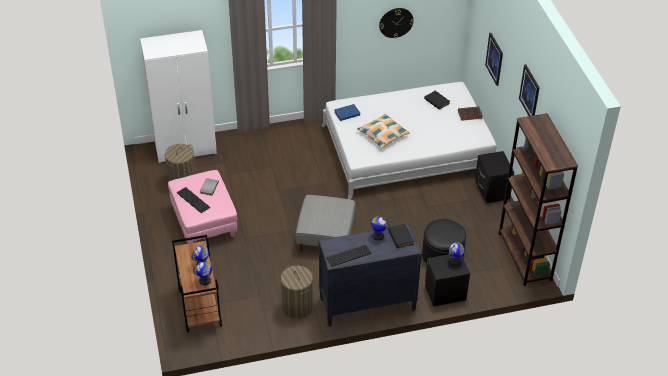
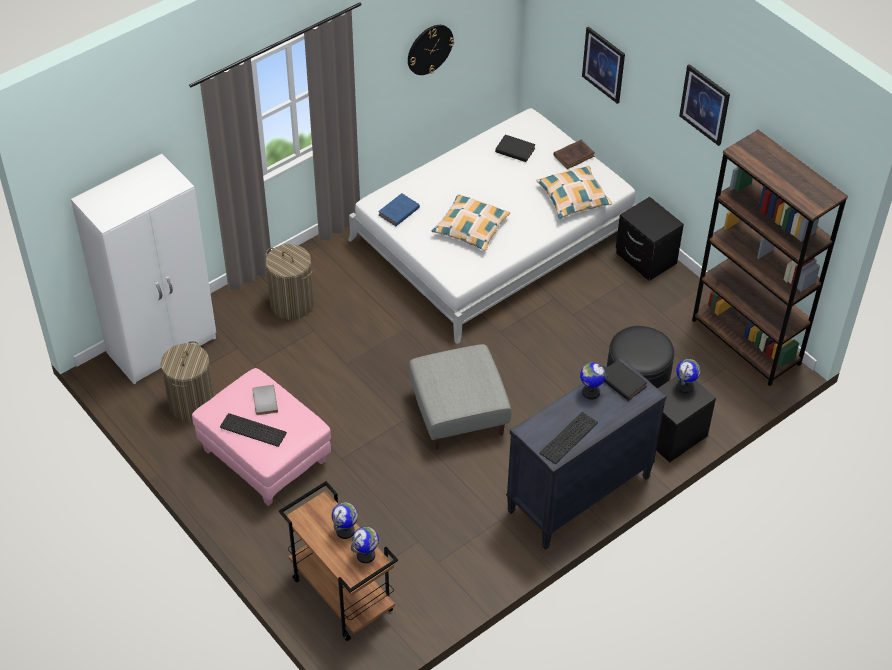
camera: 25 degrees left, 5 degrees up
laundry basket [281,265,313,319] -> laundry basket moved to [265,244,314,320]
none -> pillow [536,166,612,219]

